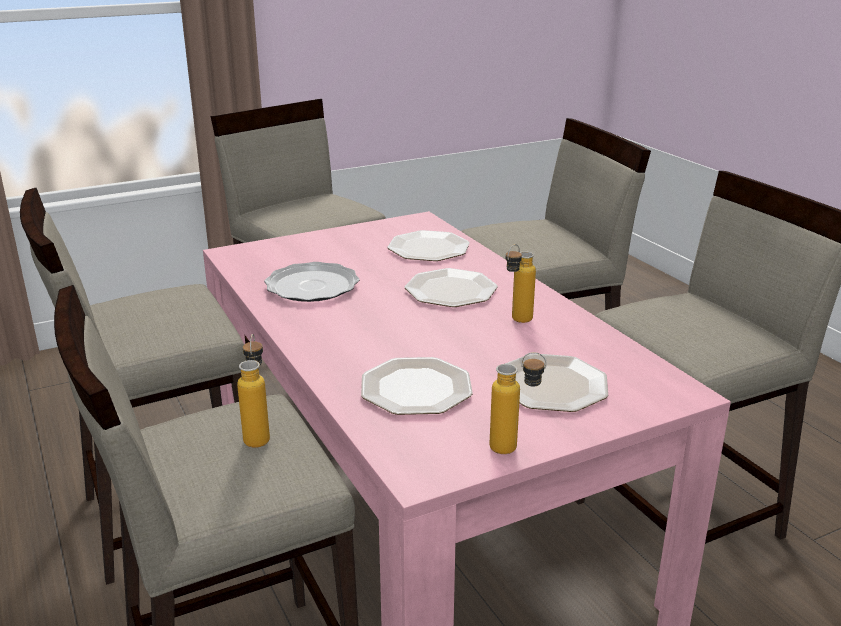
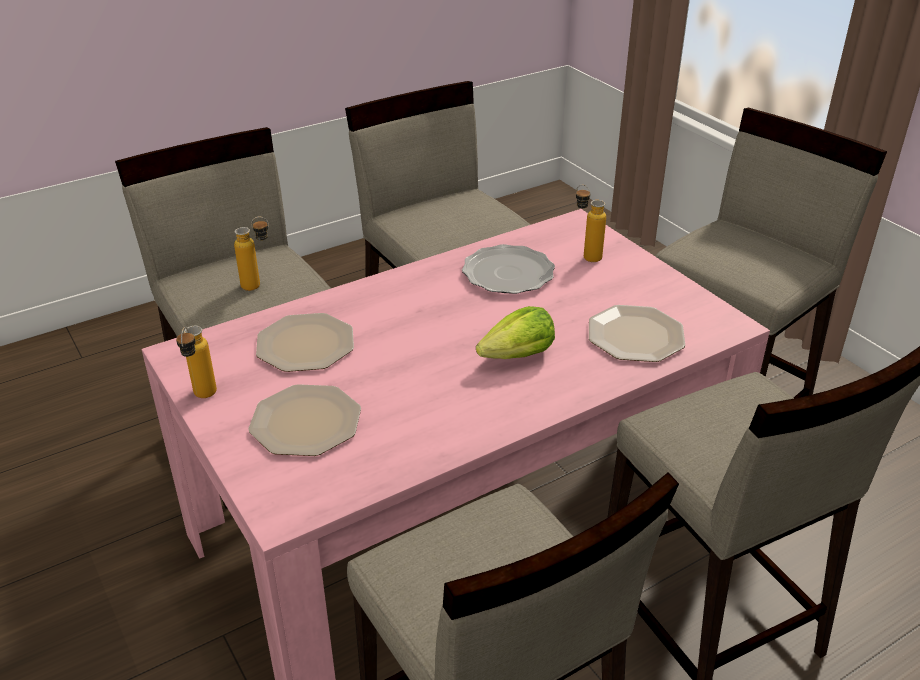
camera: 85 degrees right, 10 degrees up
plate [405,268,498,307] -> lettuce [476,306,555,359]
bottle [506,244,536,323] -> bottle moved to [576,185,606,262]

